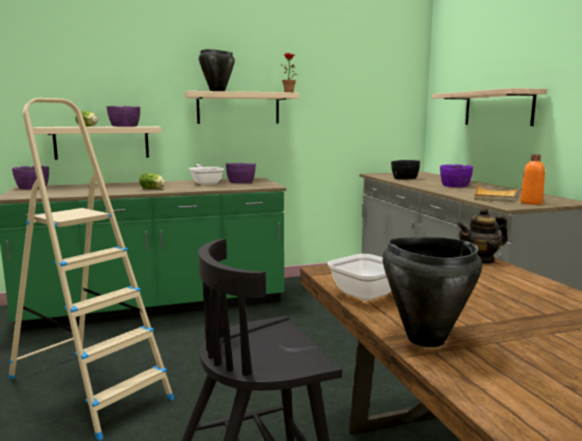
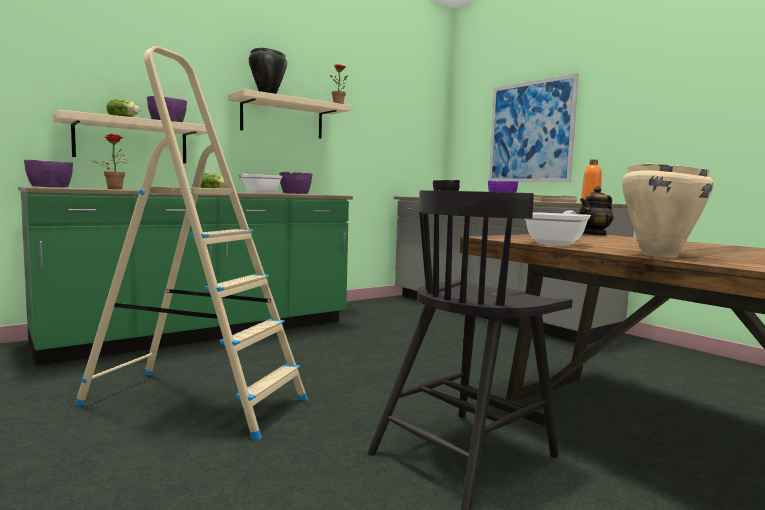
camera: 20 degrees left, 5 degrees down
black cooking pot [383,237,482,347] -> beige cooking pot [622,163,714,257]
shelf [431,88,547,126] -> picture [489,73,579,182]
none -> potted plant [92,134,128,189]

